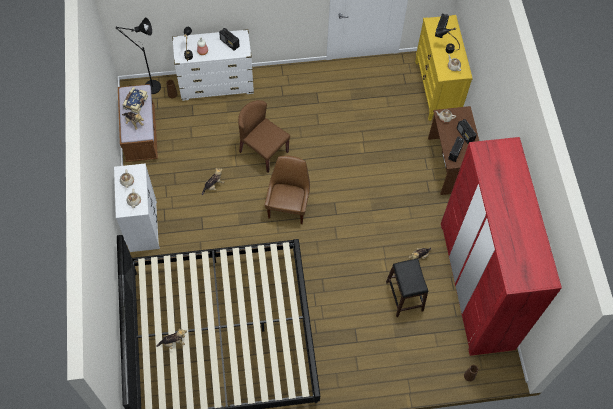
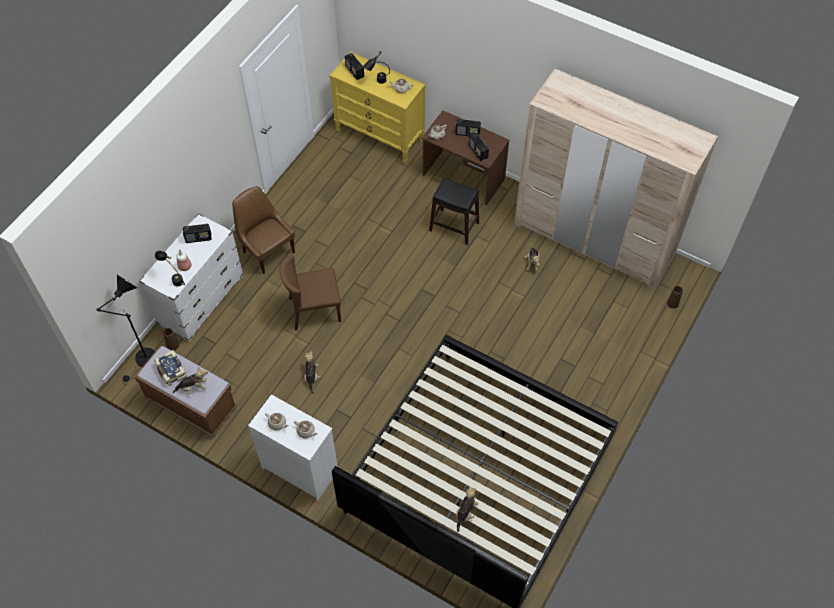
camera: 50 degrees left, 5 degrees down
brown chair [265,156,310,224] -> brown chair moved to [232,186,295,274]
black stool [386,259,428,317] -> black stool moved to [429,178,479,245]
red wardrobe [441,137,562,356] -> beige wardrobe [514,69,718,290]

